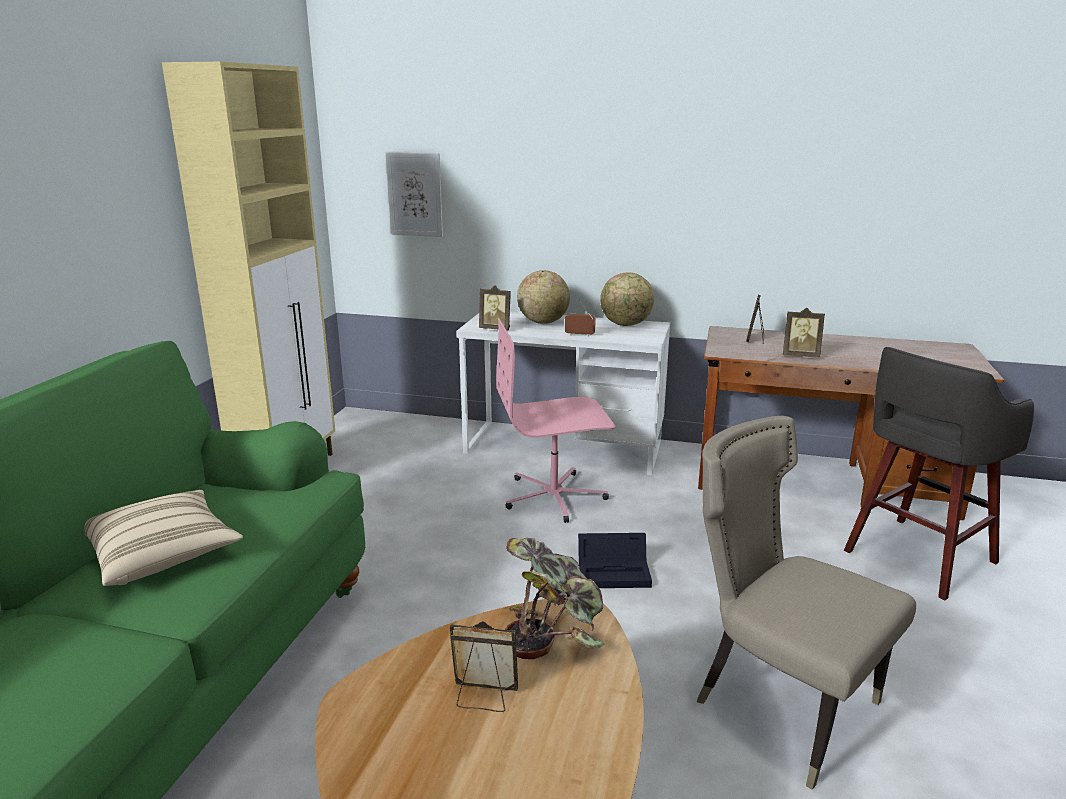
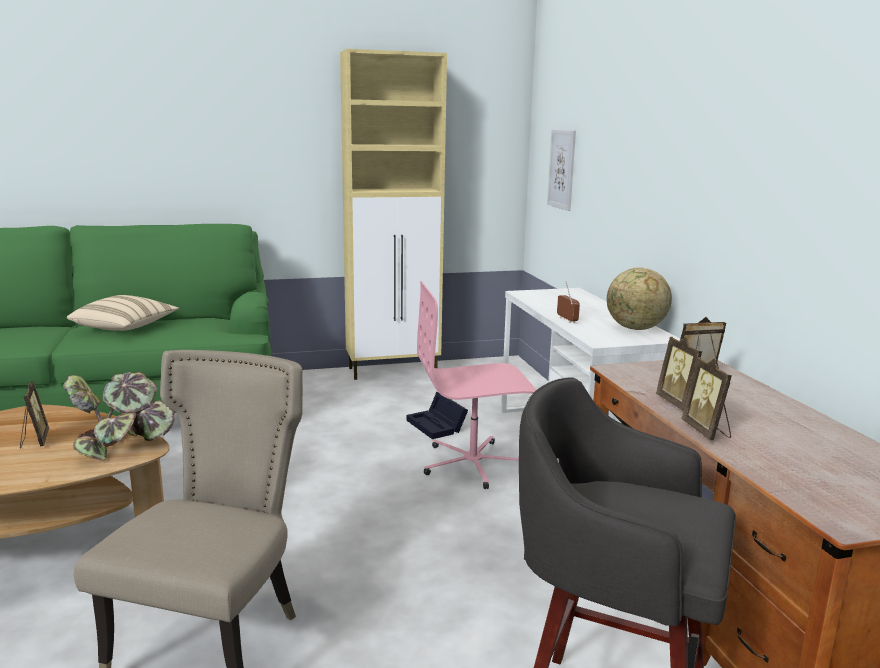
camera: 60 degrees right, 5 degrees down
picture frame [479,285,511,330] -> picture frame moved to [681,357,732,440]
pink office chair [497,318,615,523] -> pink office chair turned 60 degrees counterclockwise [417,281,537,489]
globe [517,270,570,324] -> none
black storage box [578,533,652,588] -> black storage box moved to [407,392,468,439]

